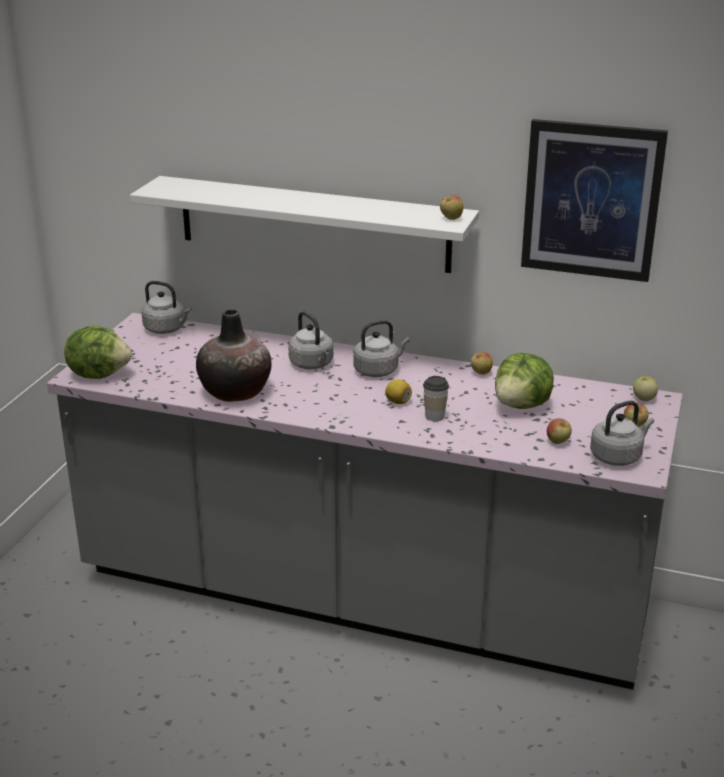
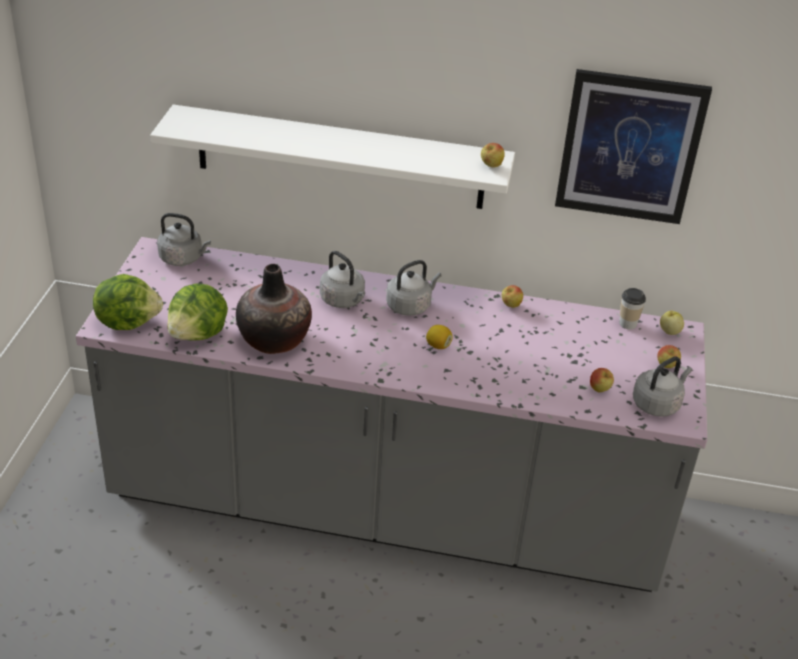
camera: 10 degrees left, 10 degrees up
cup [423,376,449,421] -> cup moved to [619,288,646,329]
lettuce [495,353,554,409] -> lettuce moved to [167,284,228,341]

